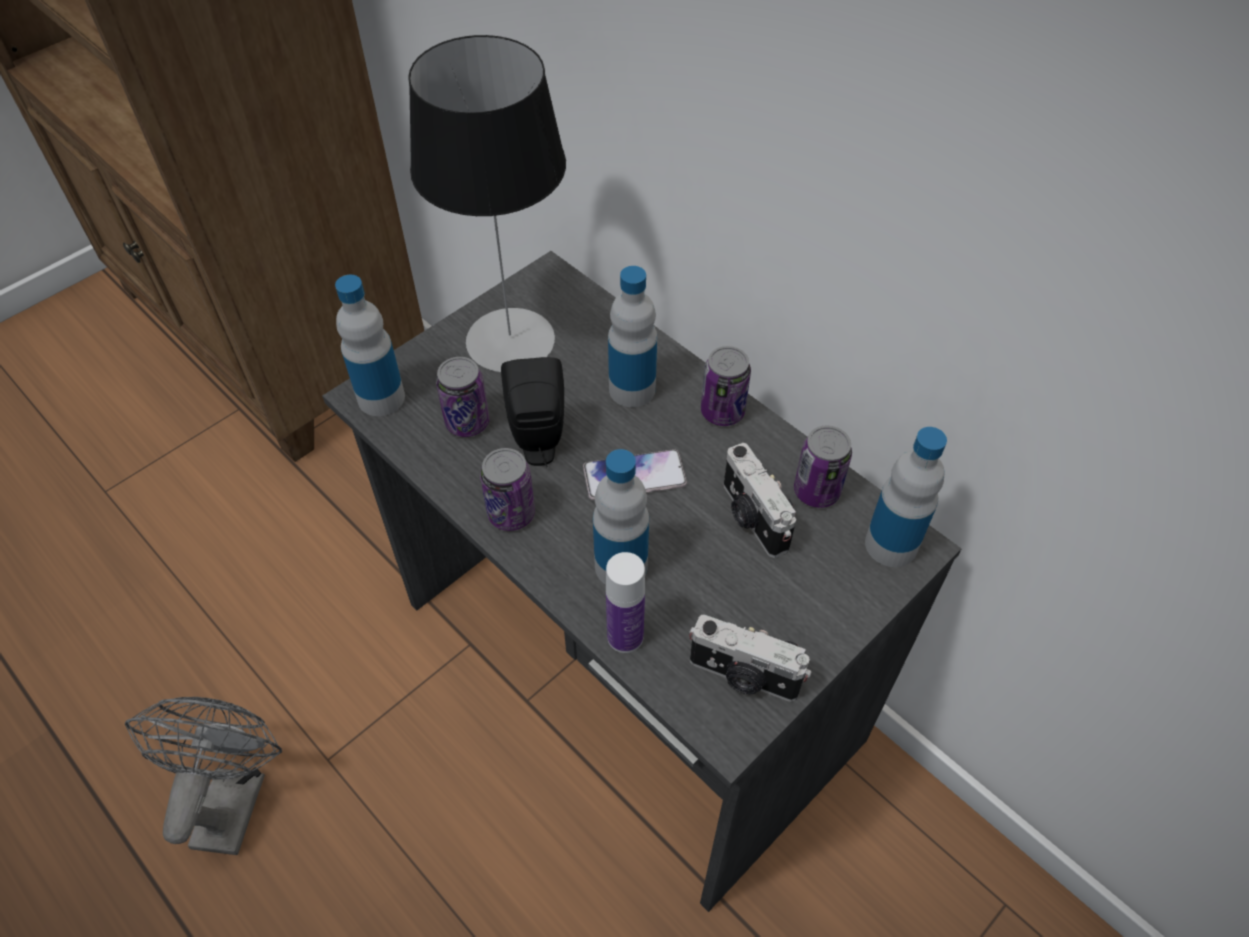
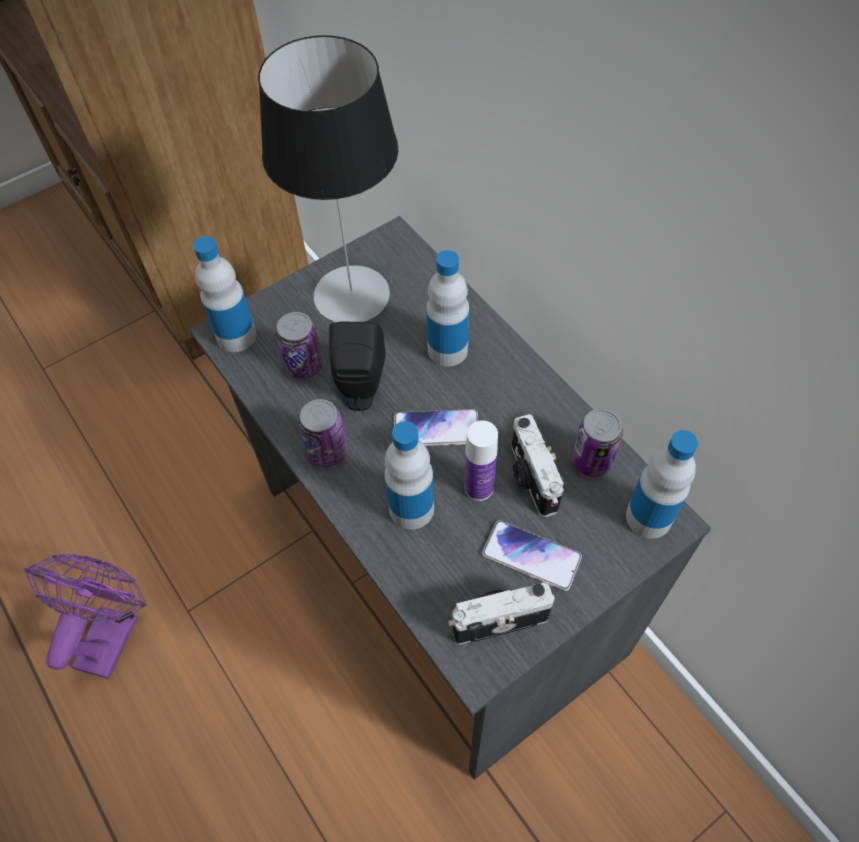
camera: 10 degrees right, 5 degrees up
grey fan [125,697,282,855] -> purple fan [24,554,147,679]
bottle [606,552,645,653] -> bottle moved to [464,420,498,501]
camera [689,614,811,702] -> camera turned 135 degrees clockwise [449,583,555,645]
can [701,346,751,426] -> none
none -> phone [482,520,582,591]

